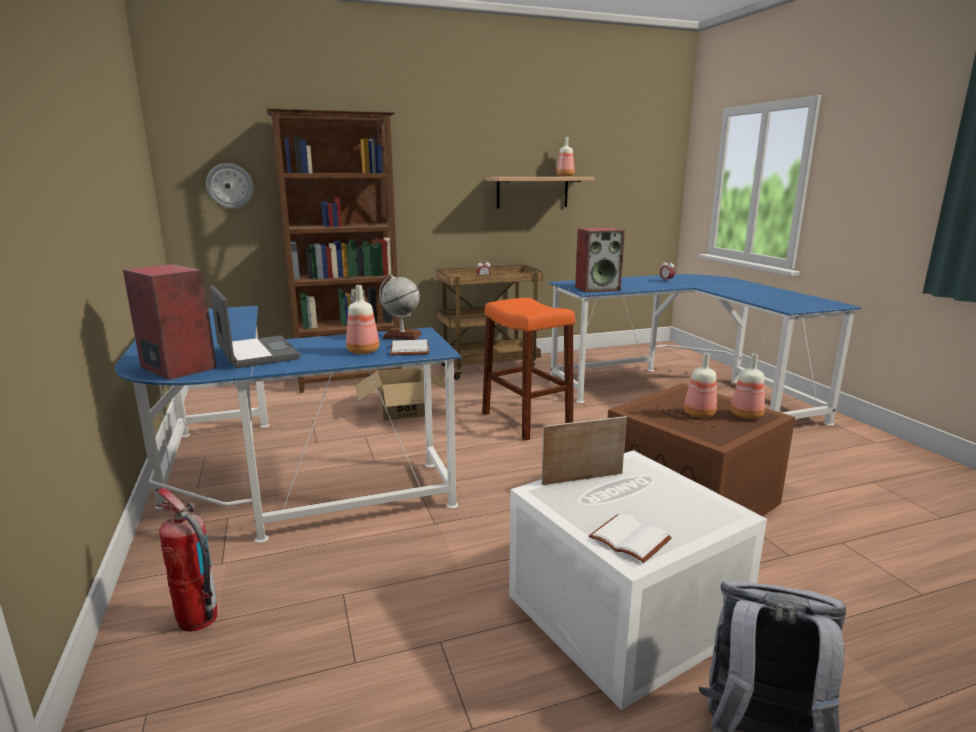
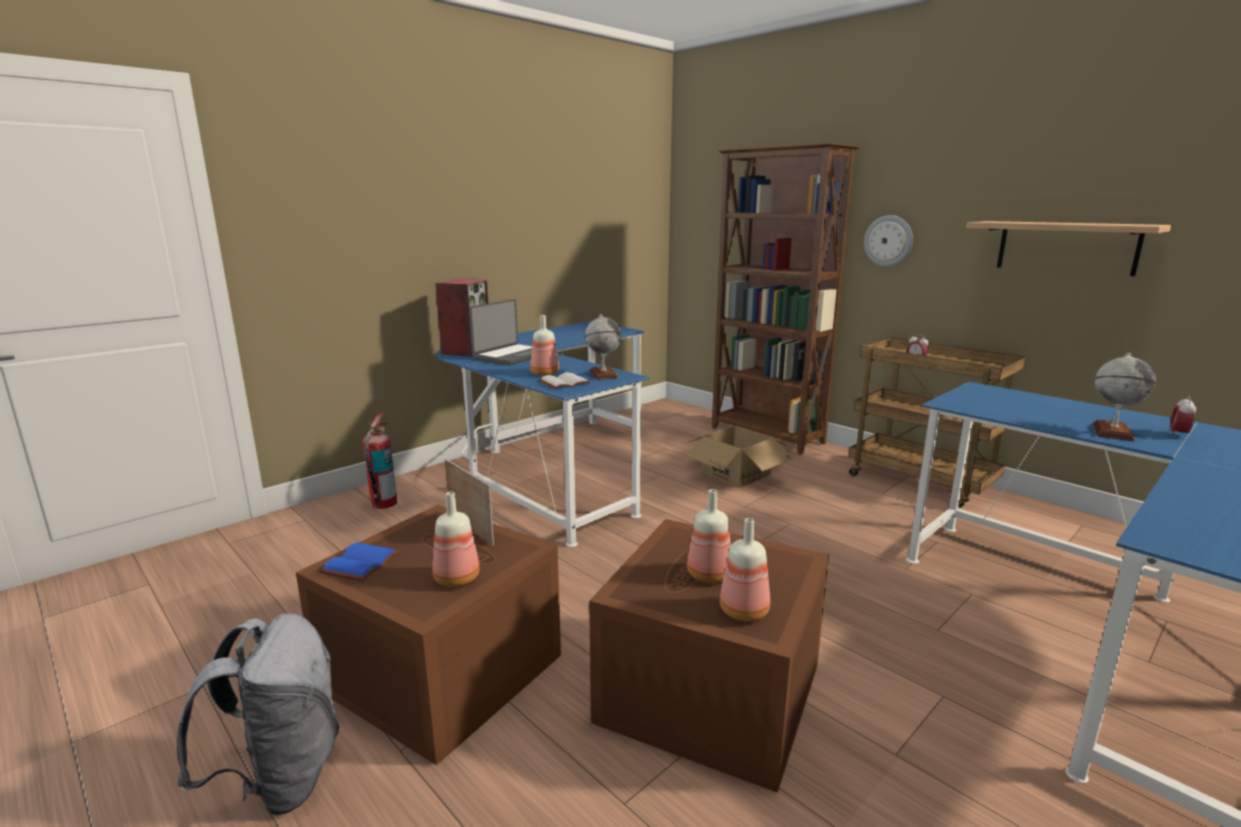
camera: 65 degrees right, 0 degrees up
wall clock [206,163,254,209] -> wall clock moved to [864,215,913,267]
orange stool [482,298,575,441] -> none
white storage box [509,450,767,710] -> brown storage box [296,505,561,765]
bottle [556,137,575,177] -> bottle moved to [432,492,480,587]
speaker [575,228,625,293] -> none
white book [589,513,672,563] -> blue book [320,542,400,581]
none -> globe [1092,353,1156,442]

